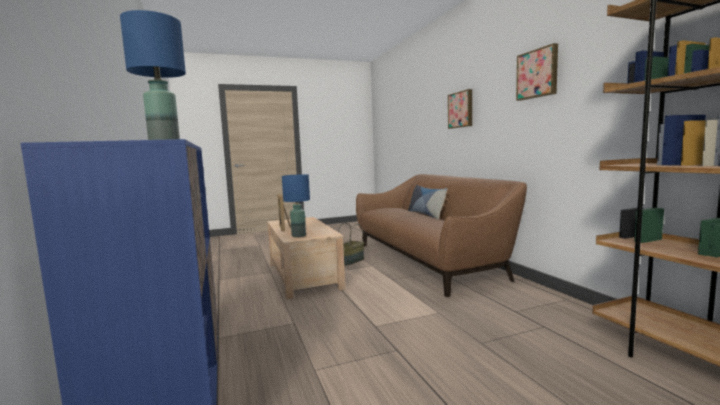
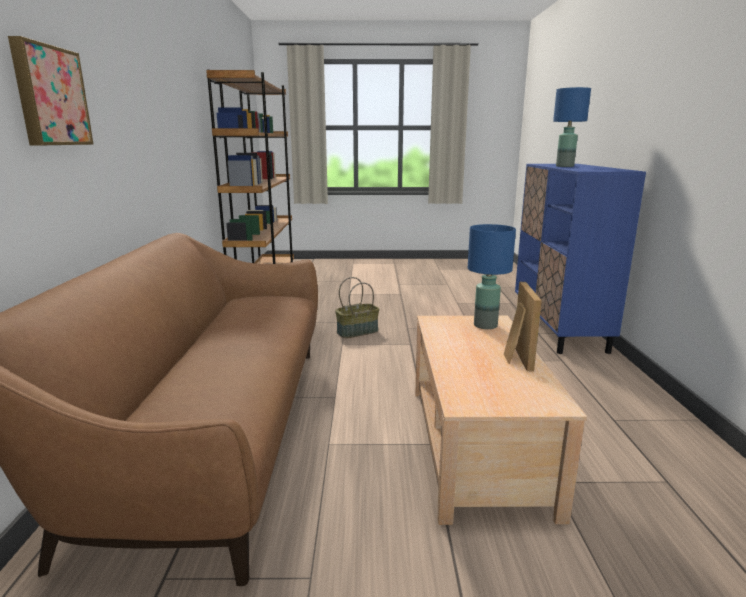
camera: 160 degrees left, 10 degrees up
basket [338,222,364,266] -> basket moved to [335,277,379,338]
pillow [408,185,447,219] -> none
picture [516,43,558,101] -> none

